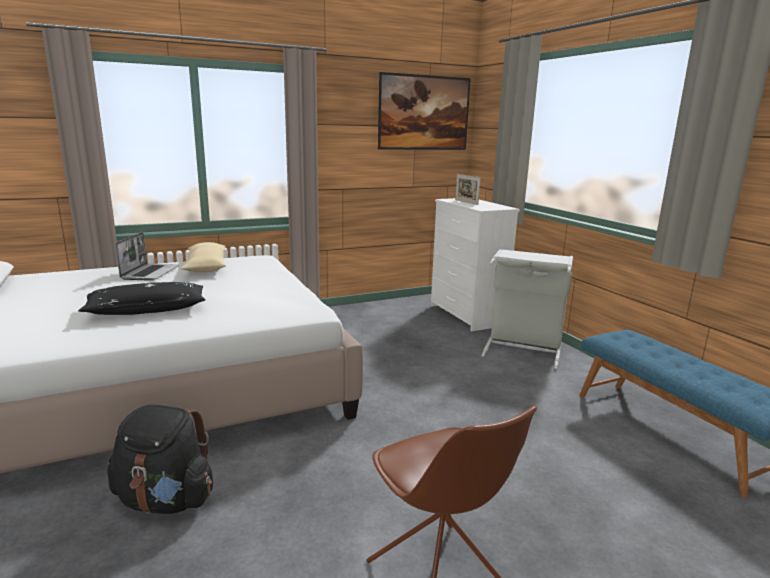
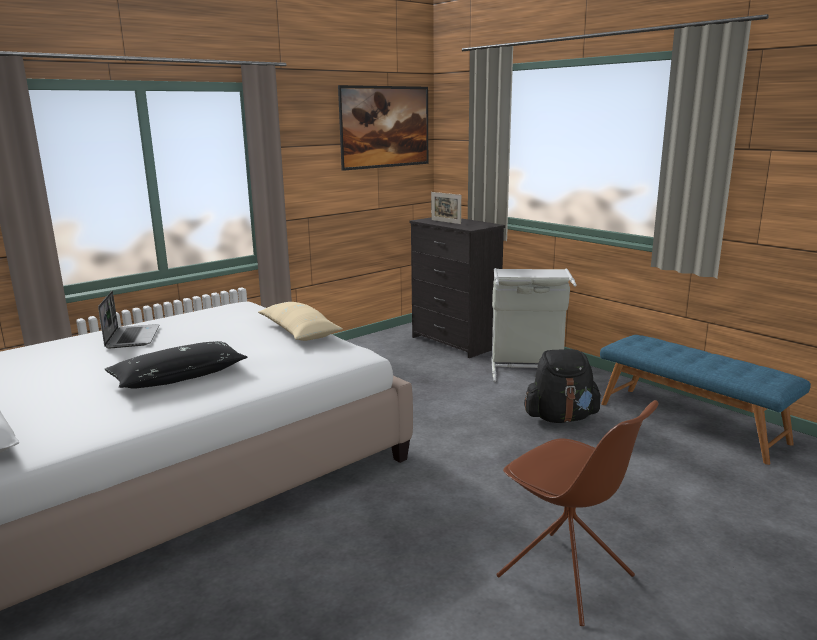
camera: 15 degrees left, 0 degrees up
black backpack [108,405,213,514] -> black backpack moved to [524,349,601,423]
beige pillow [181,242,226,272] -> beige pillow moved to [258,302,343,341]
white dresser [431,198,520,332] -> black dresser [409,218,505,358]

